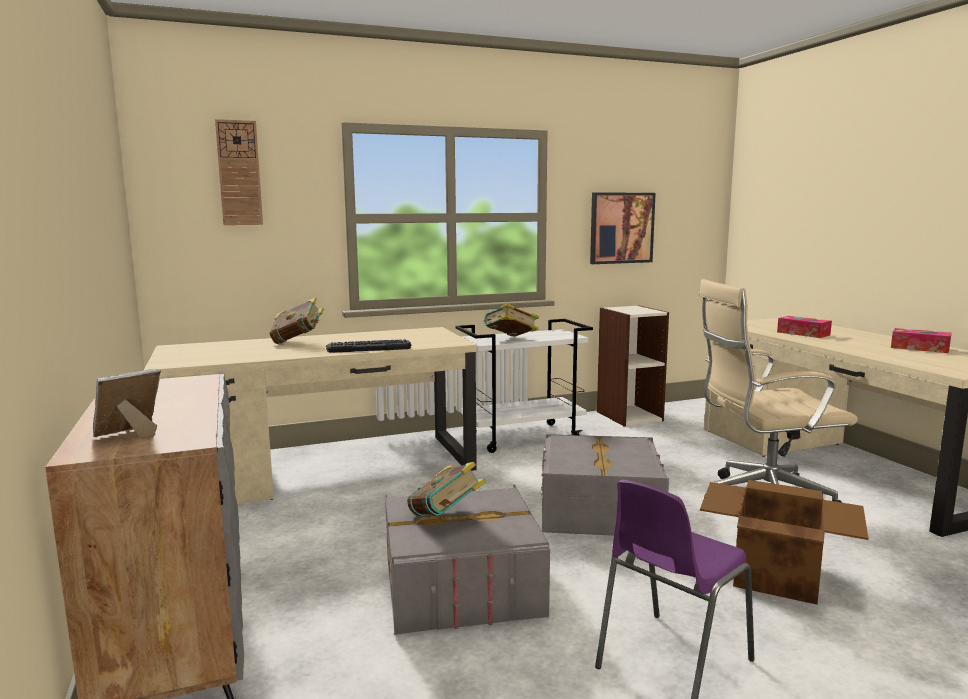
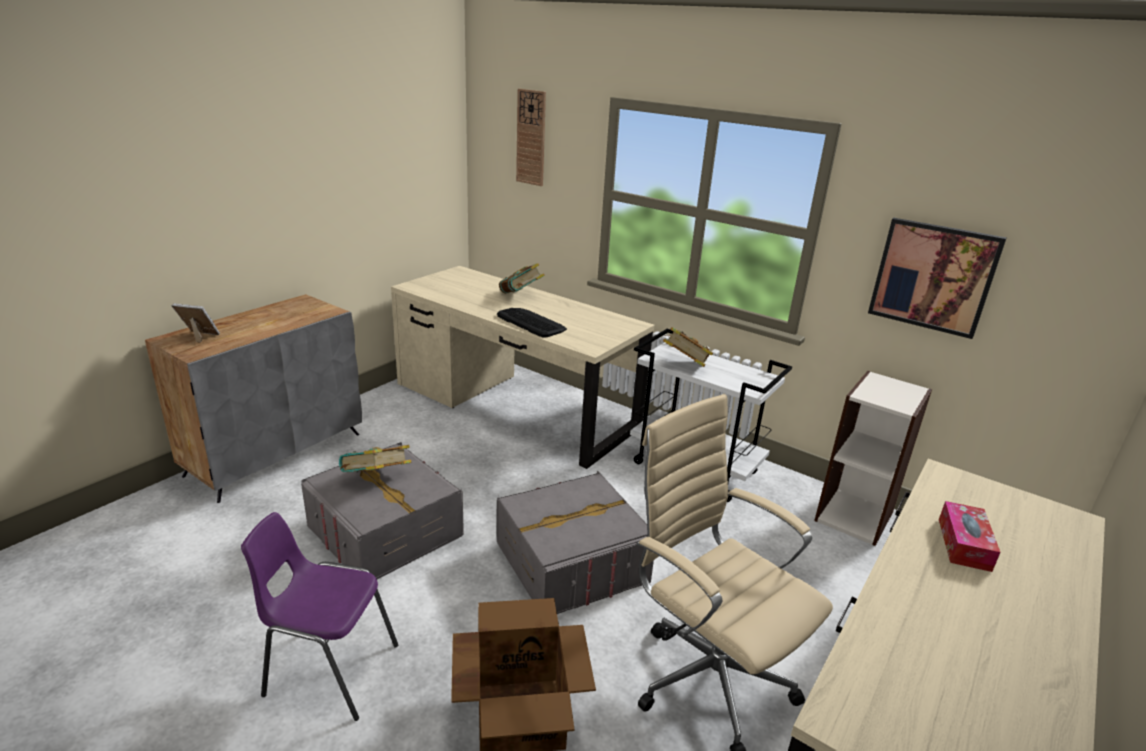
camera: 55 degrees right, 15 degrees up
tissue box [891,328,952,353] -> none

